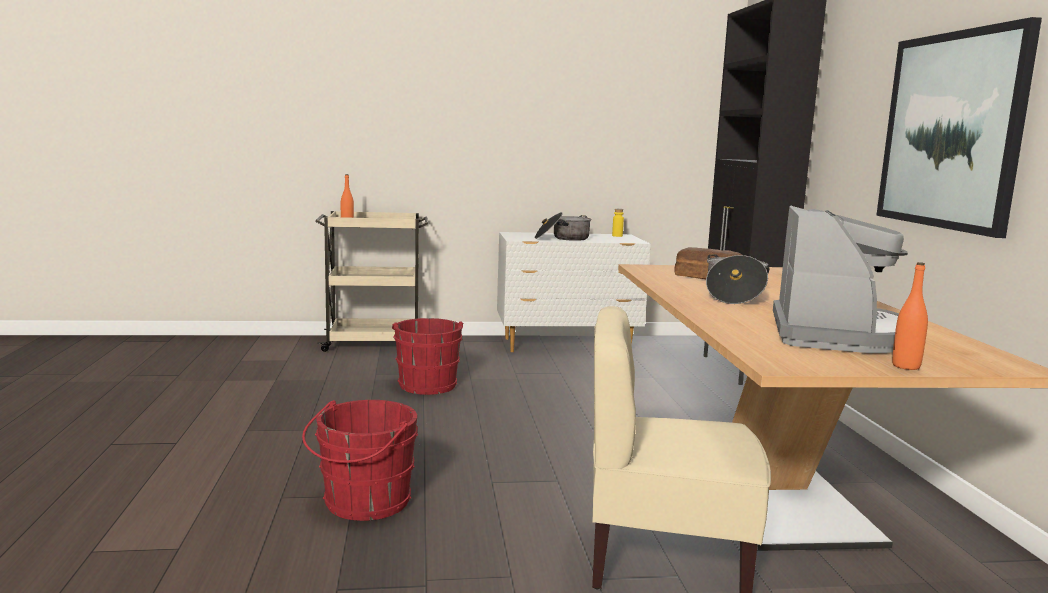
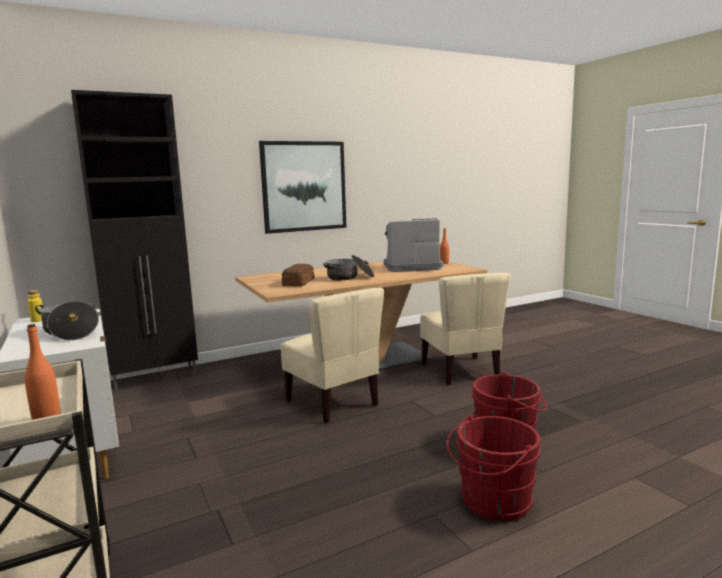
camera: 110 degrees left, 0 degrees up
red bucket [392,318,463,395] -> red bucket moved to [446,415,540,521]
none -> beige chair [280,288,384,423]

